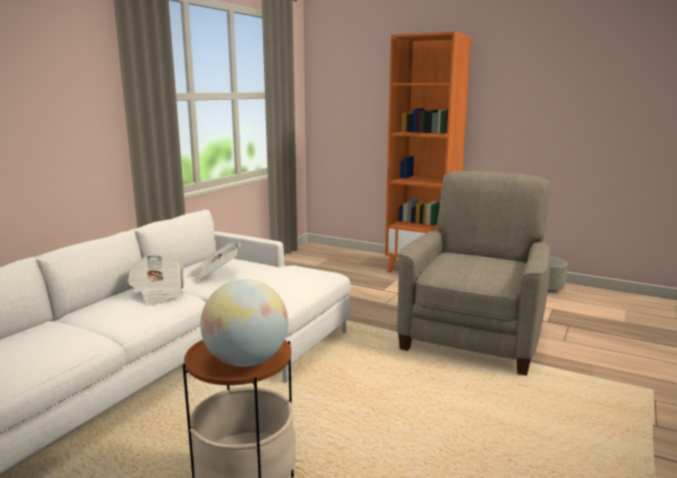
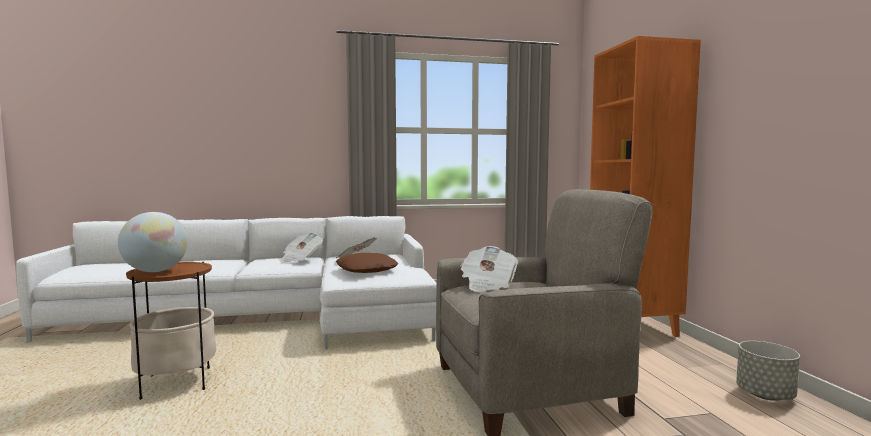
camera: 50 degrees right, 10 degrees down
none -> brown pillow [336,253,398,273]
none -> newspaper [460,246,519,292]

